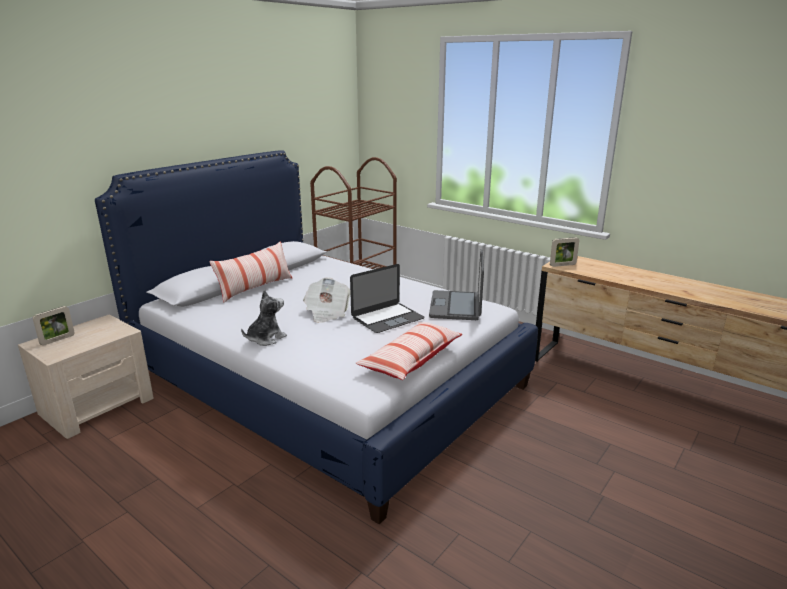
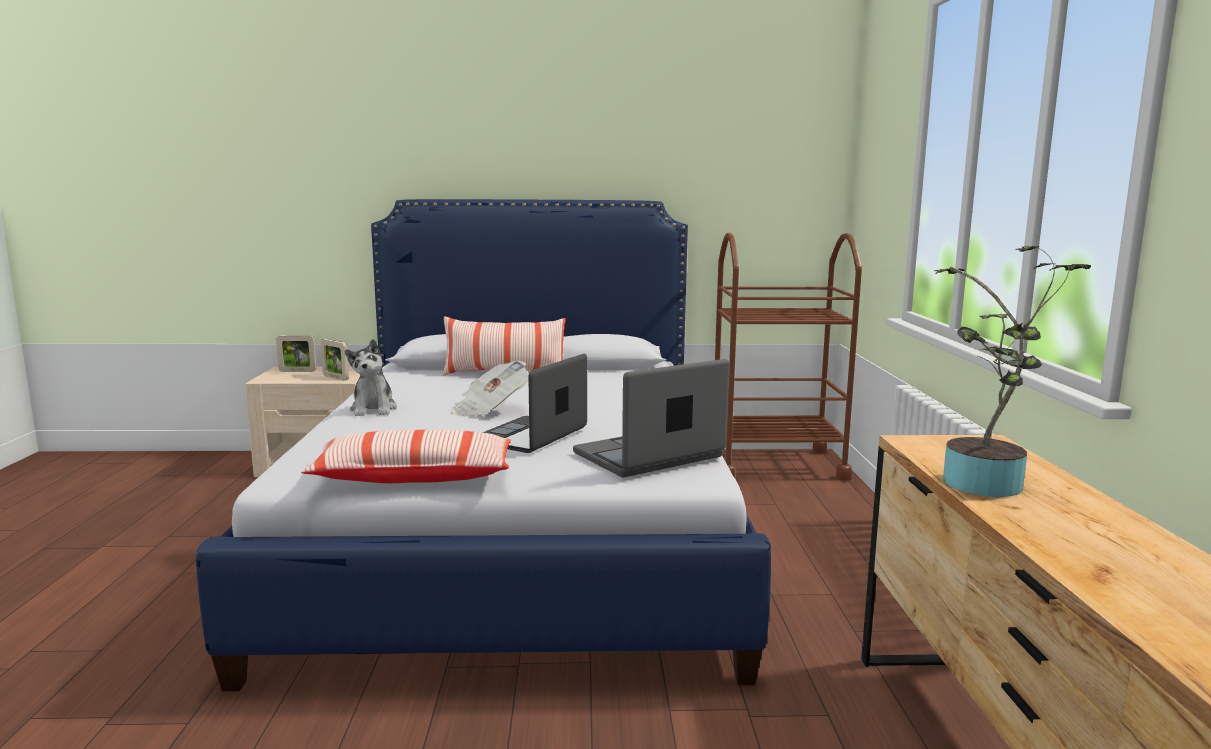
camera: 50 degrees right, 10 degrees down
plush toy [241,290,287,346] -> plush toy turned 75 degrees clockwise [345,339,397,416]
laptop [350,264,424,333] -> laptop turned 105 degrees clockwise [482,354,587,453]
picture frame [550,237,579,267] -> picture frame moved to [320,339,349,380]
none -> potted plant [934,245,1091,497]

